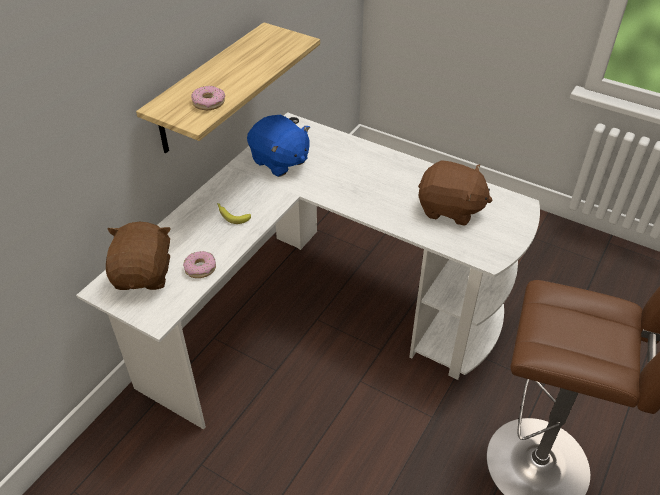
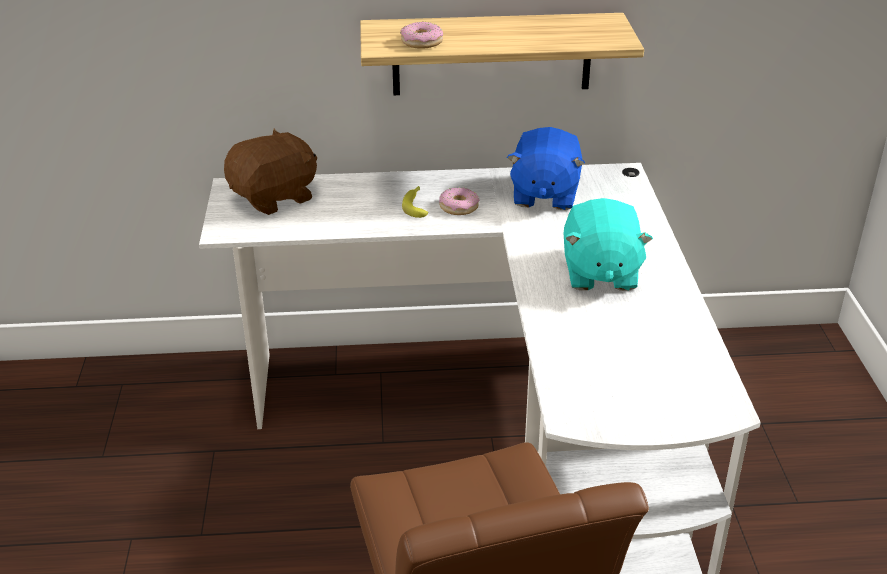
camera: 55 degrees right, 10 degrees down
donut [183,251,216,278] -> donut moved to [439,187,479,215]
brown plush toy [418,160,493,226] -> none
none -> turquoise plush toy [564,198,653,291]

